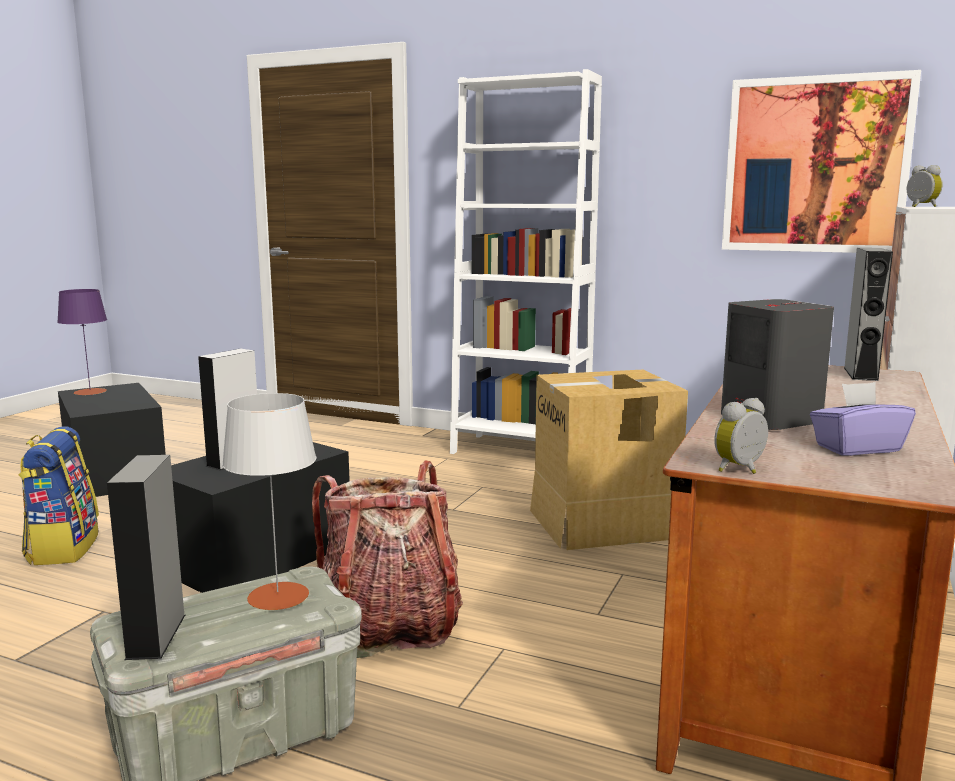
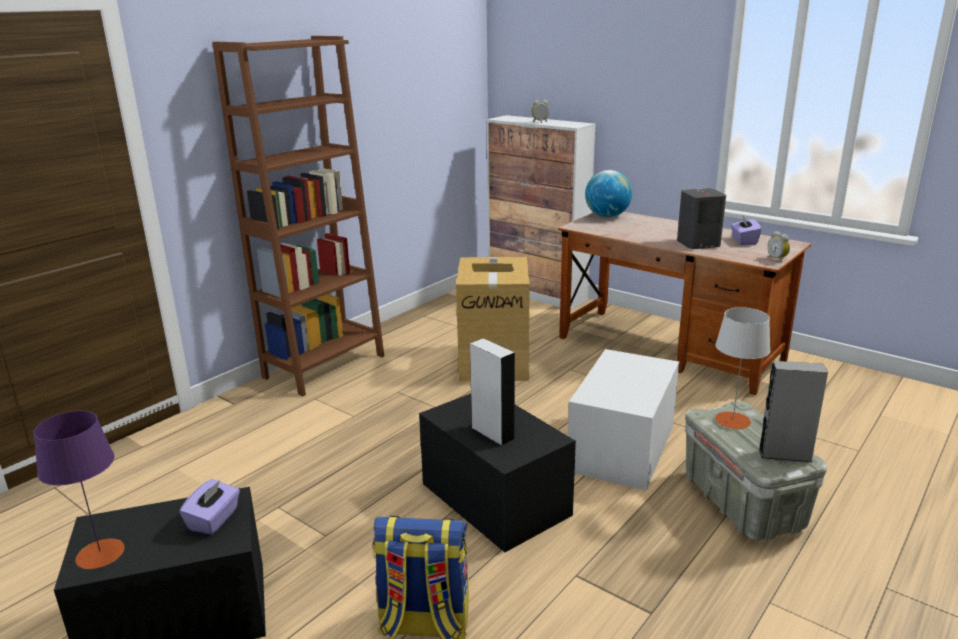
camera: 75 degrees left, 10 degrees up
backpack [312,461,463,658] -> white storage box [568,349,679,490]
white bookcase [450,69,602,454] -> brown bookcase [212,36,384,396]
picture [722,70,921,253] -> none
grey speaker [844,248,893,381] -> globe [585,170,632,217]
none -> purple tissue box [179,479,240,535]

